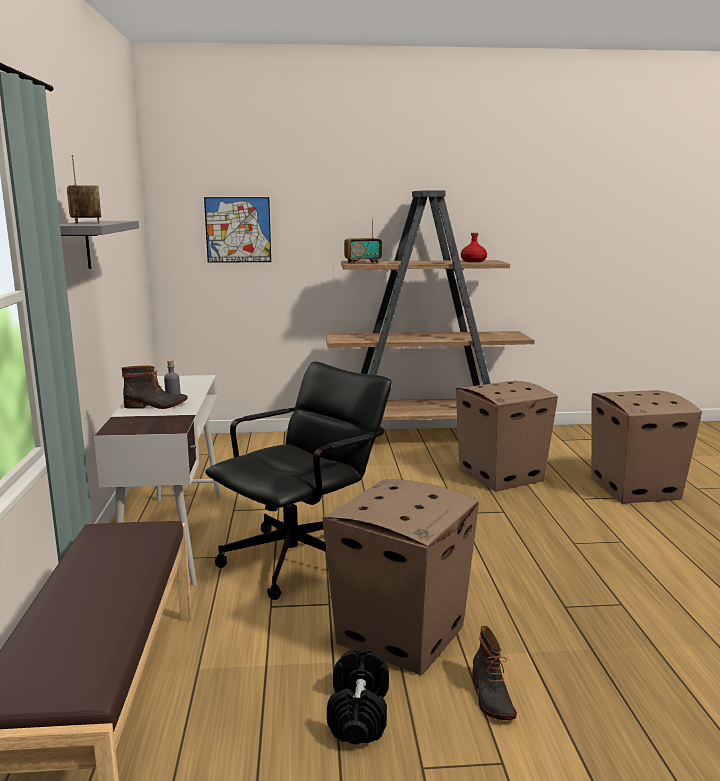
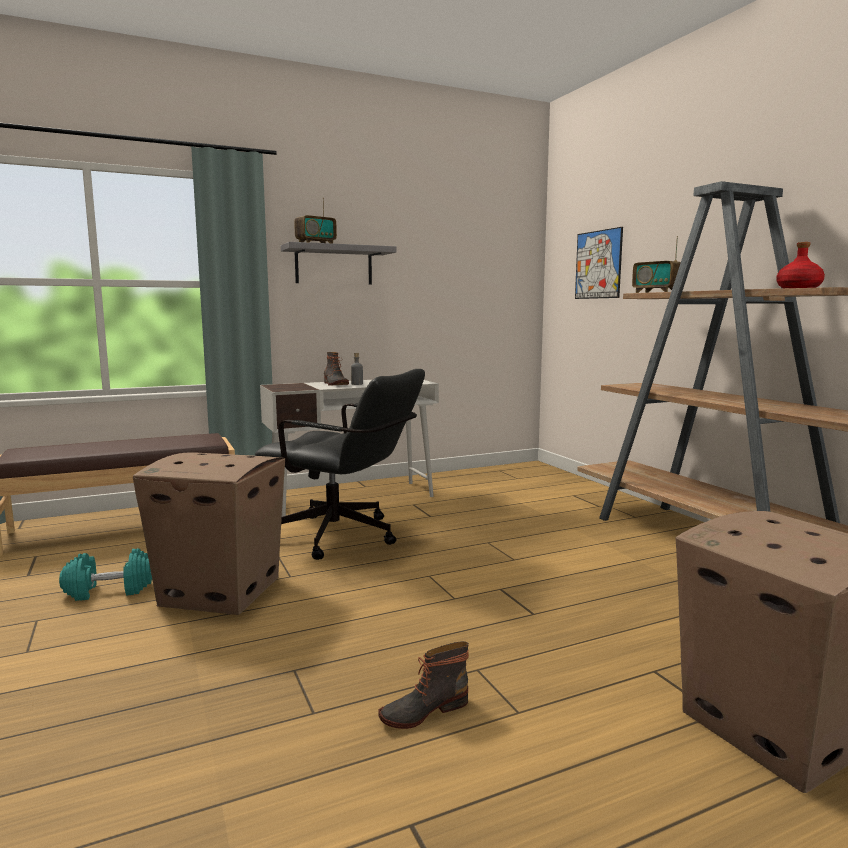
camera: 70 degrees right, 5 degrees down
black dumbbell [327,648,389,744] -> turquoise dumbbell [59,548,153,601]
cardboard box [456,381,558,491] -> none
boot [472,626,517,720] -> boot moved to [378,641,469,729]

